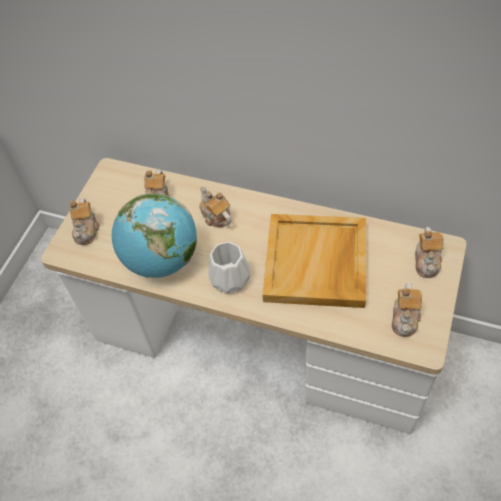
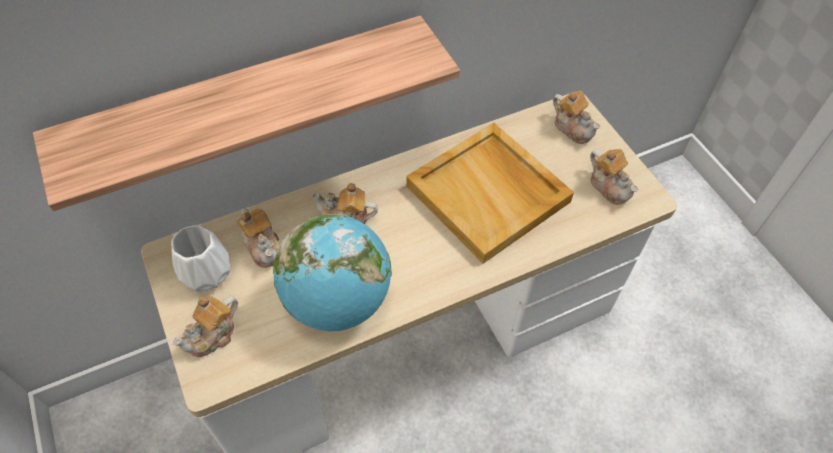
camera: 50 degrees left, 0 degrees up
teapot [69,198,100,245] -> teapot turned 90 degrees clockwise [172,295,238,357]
white vase [208,242,250,293] -> white vase moved to [171,225,230,291]
none -> shelf [33,16,460,211]

